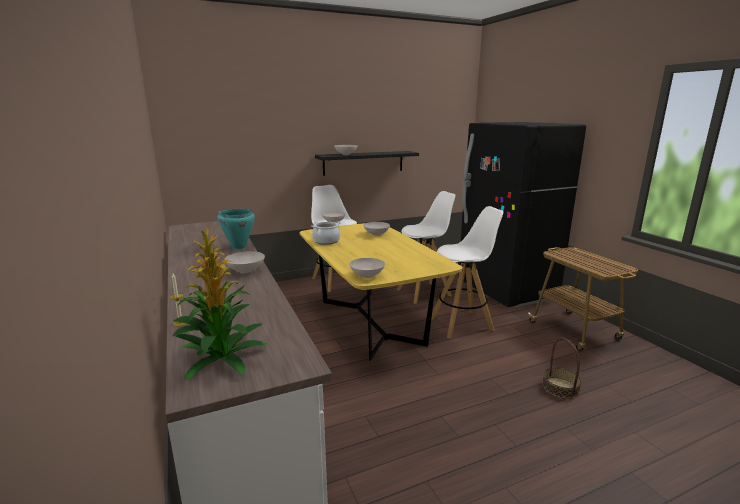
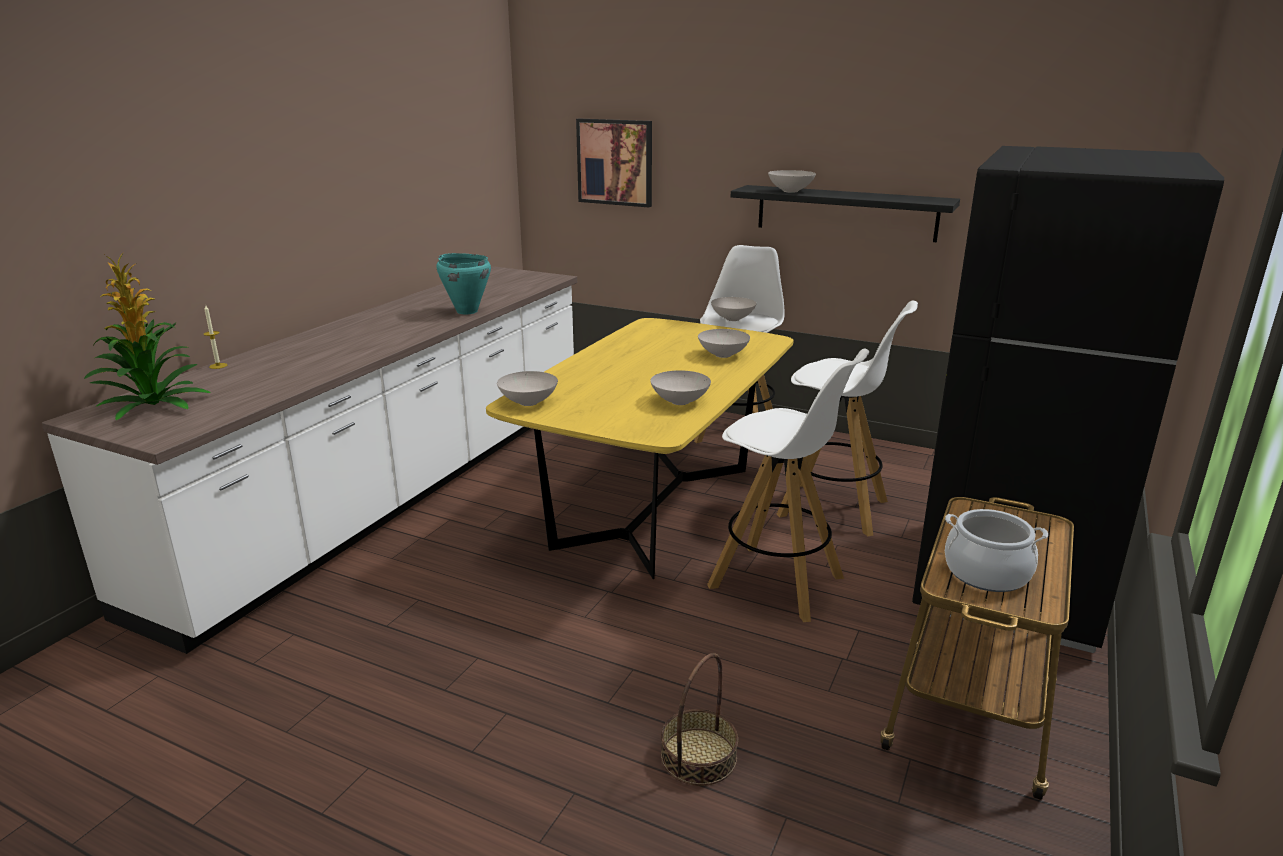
camera: 50 degrees right, 5 degrees up
white bowl [225,251,265,273] -> white bowl moved to [650,370,711,405]
cooking pot [311,222,340,245] -> cooking pot moved to [945,509,1048,592]
none -> picture [576,119,652,207]

